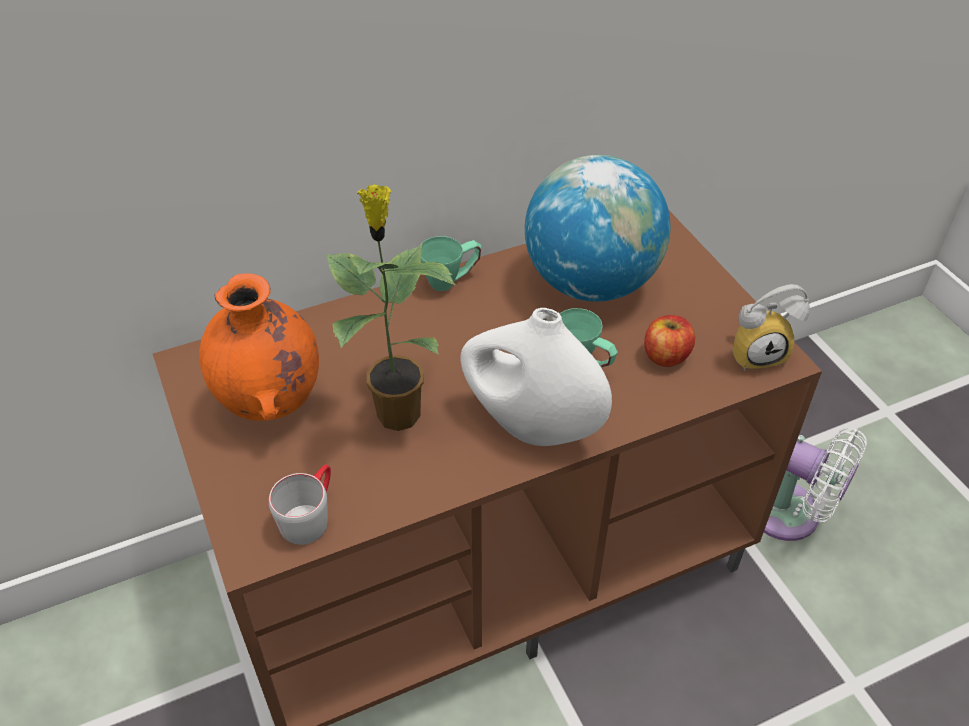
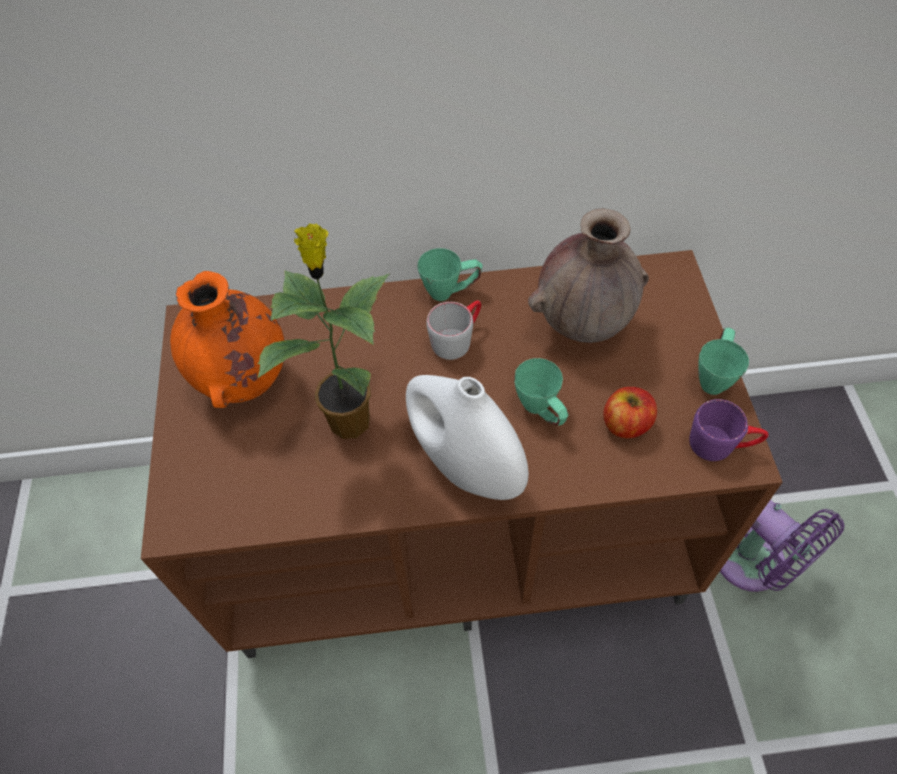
camera: 20 degrees right, 10 degrees up
grey mug [269,465,331,545] -> grey mug moved to [426,300,481,360]
globe [525,155,670,302] -> brown vase [528,208,649,343]
alarm clock [733,284,810,371] -> purple mug [689,399,769,461]
white fan [764,428,867,541] -> purple fan [720,500,844,592]
none -> green mug [698,328,749,395]

